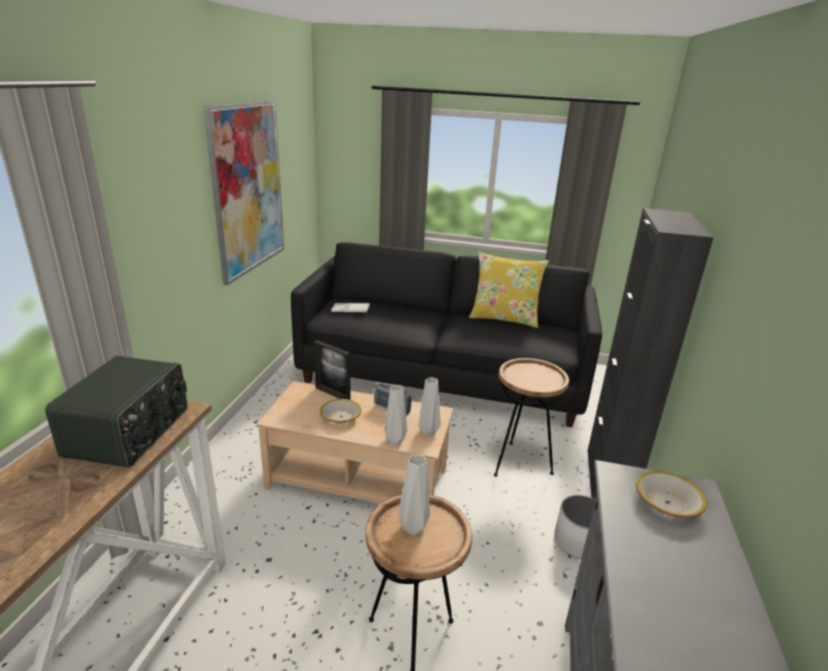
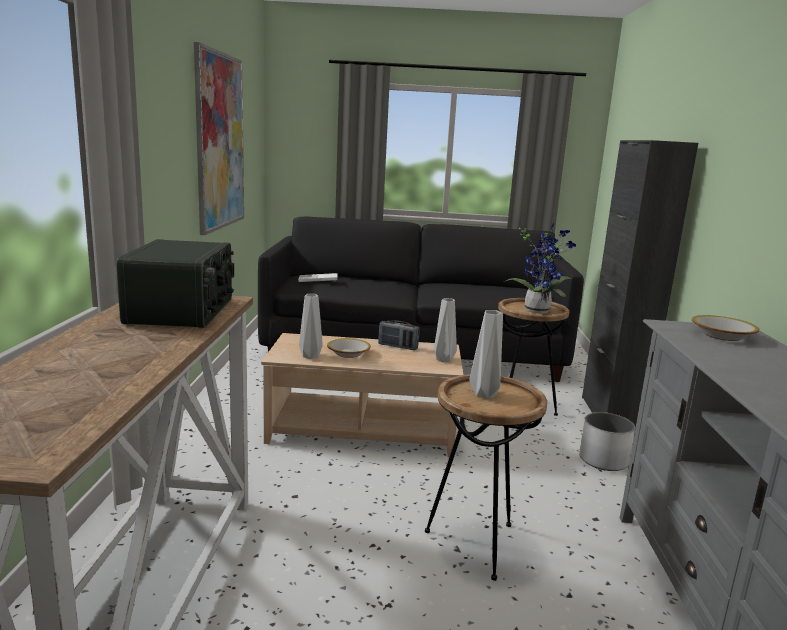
camera: 10 degrees left, 10 degrees down
picture frame [314,340,350,400] -> none
grey vase [384,385,407,445] -> grey vase moved to [299,294,323,359]
yellow pillow [469,252,549,328] -> none
none -> potted plant [504,223,576,314]

